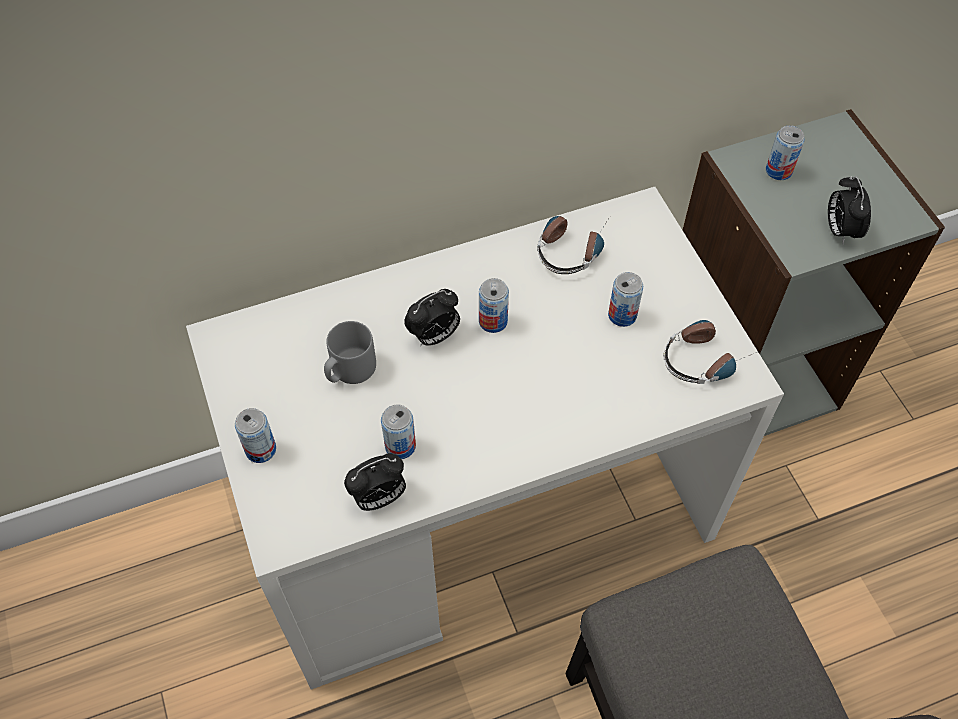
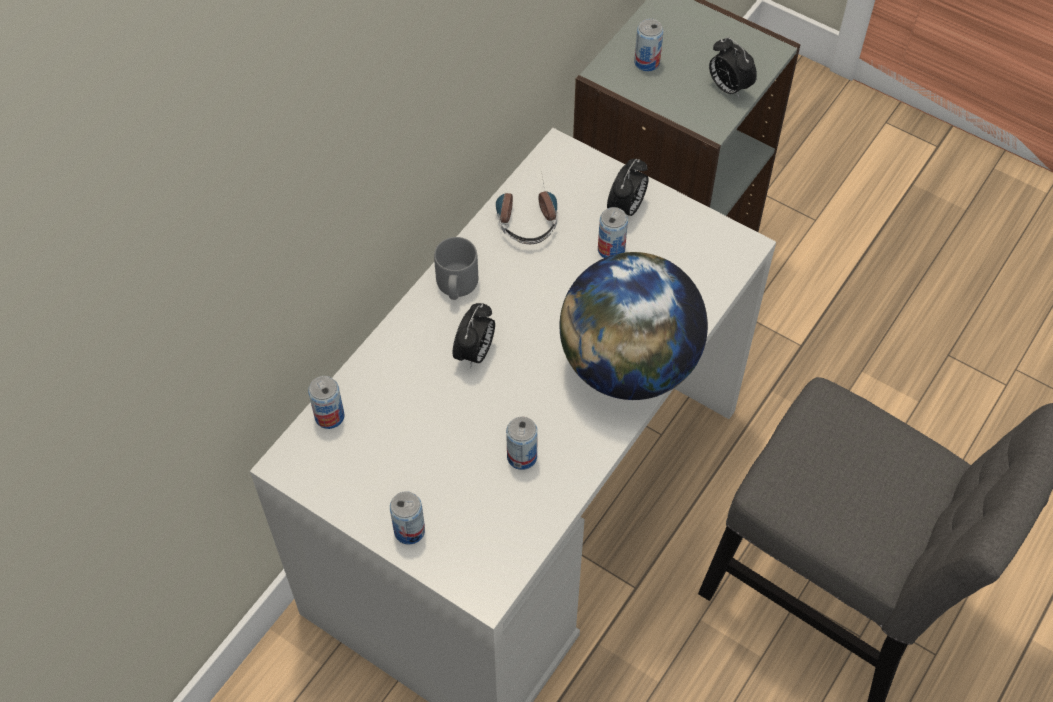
camera: 35 degrees left, 0 degrees up
grey mug [324,321,376,384] -> grey mug moved to [434,237,478,300]
alarm clock [344,453,406,511] -> alarm clock moved to [607,159,649,216]
can [479,278,509,333] -> can moved to [308,376,345,429]
headphones [663,320,762,384] -> none
none -> globe [559,252,708,400]

